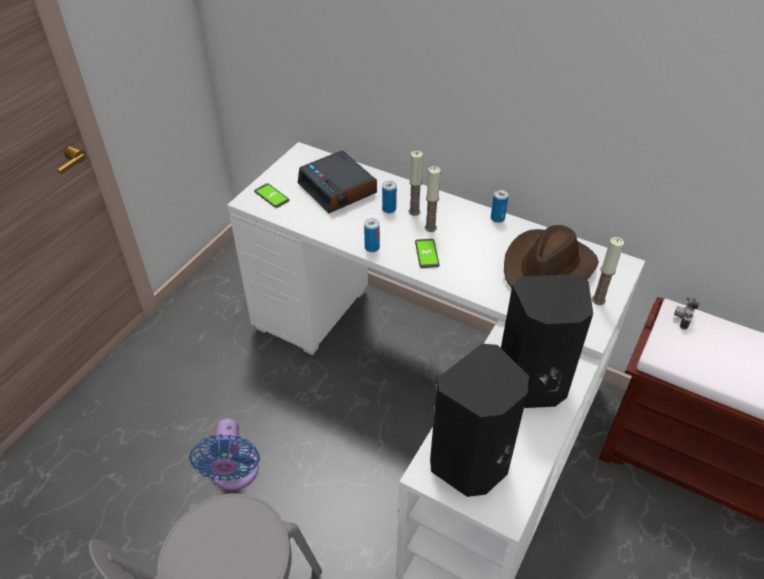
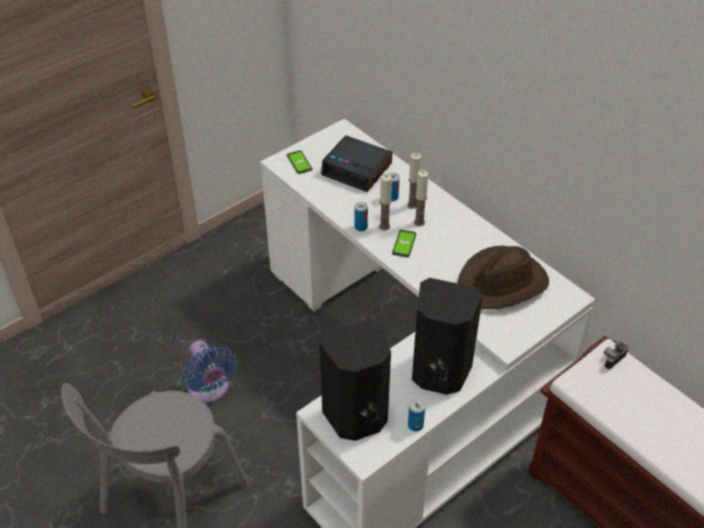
camera: 20 degrees right, 0 degrees up
blue fan [189,418,260,490] -> blue fan turned 45 degrees counterclockwise [182,340,237,403]
alarm clock [298,150,377,213] -> alarm clock turned 45 degrees counterclockwise [321,135,393,192]
can [491,190,509,223] -> can moved to [408,399,425,431]
candle [592,237,624,305] -> candle moved to [379,174,392,231]

